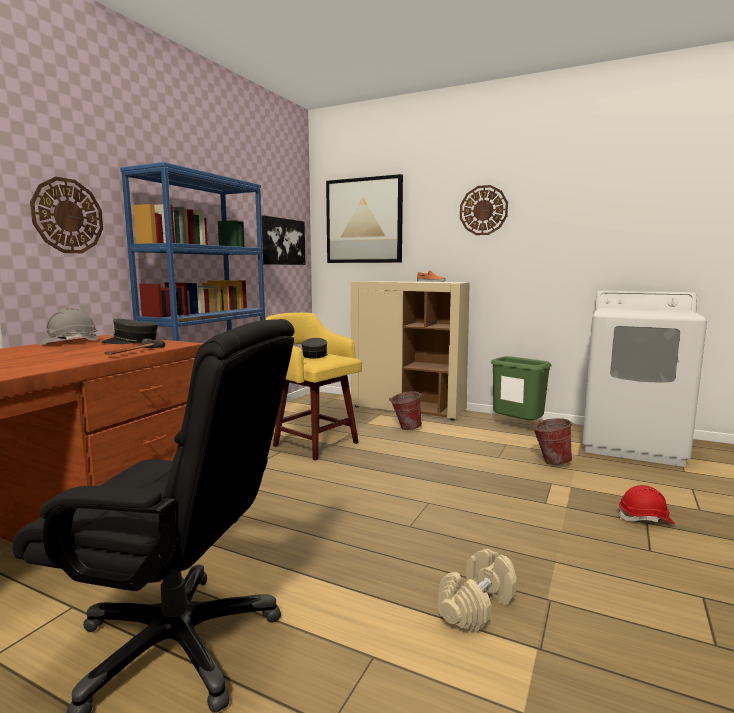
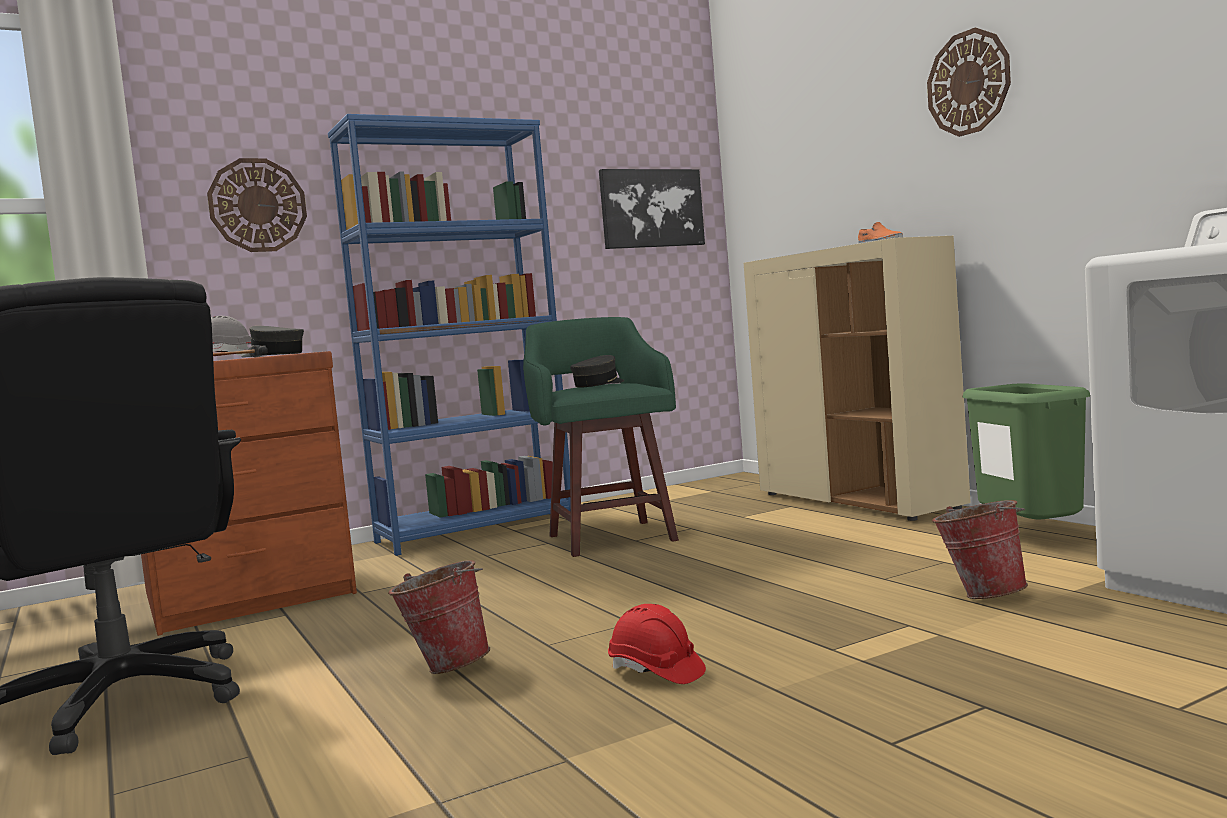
camera: 35 degrees right, 5 degrees down
yellow stool [266,312,362,461] -> green stool [523,317,679,557]
picture [326,174,403,263] -> none
bucket [389,391,422,430] -> bucket moved to [388,560,490,674]
beige dumbbell [438,549,517,633] -> none
red hard hat [619,485,675,524] -> red hard hat moved to [608,604,706,684]

